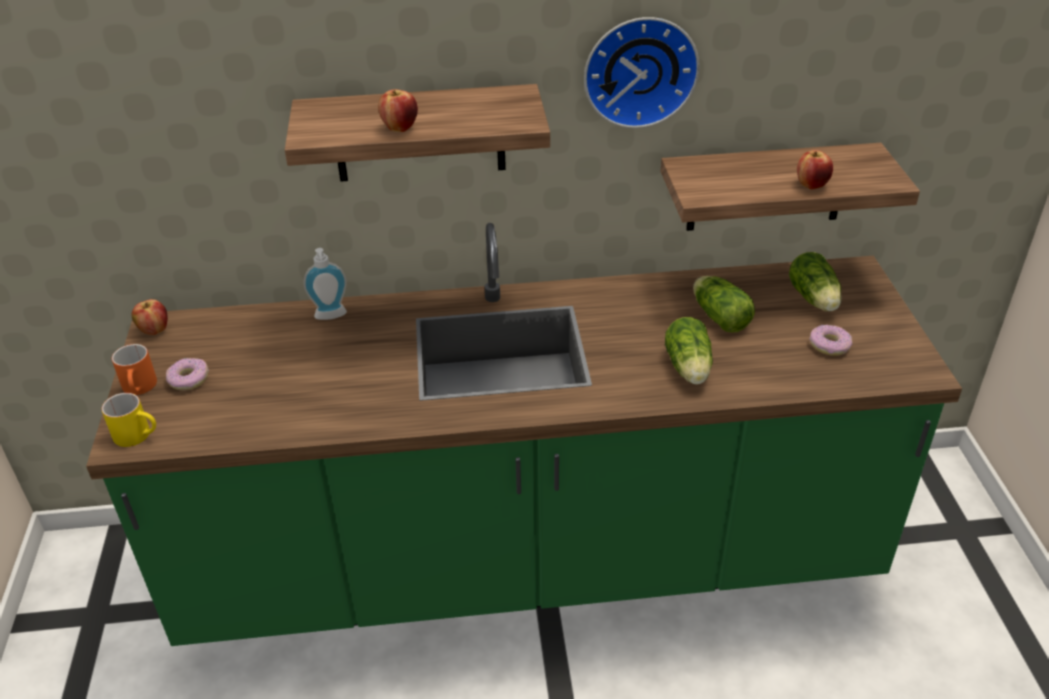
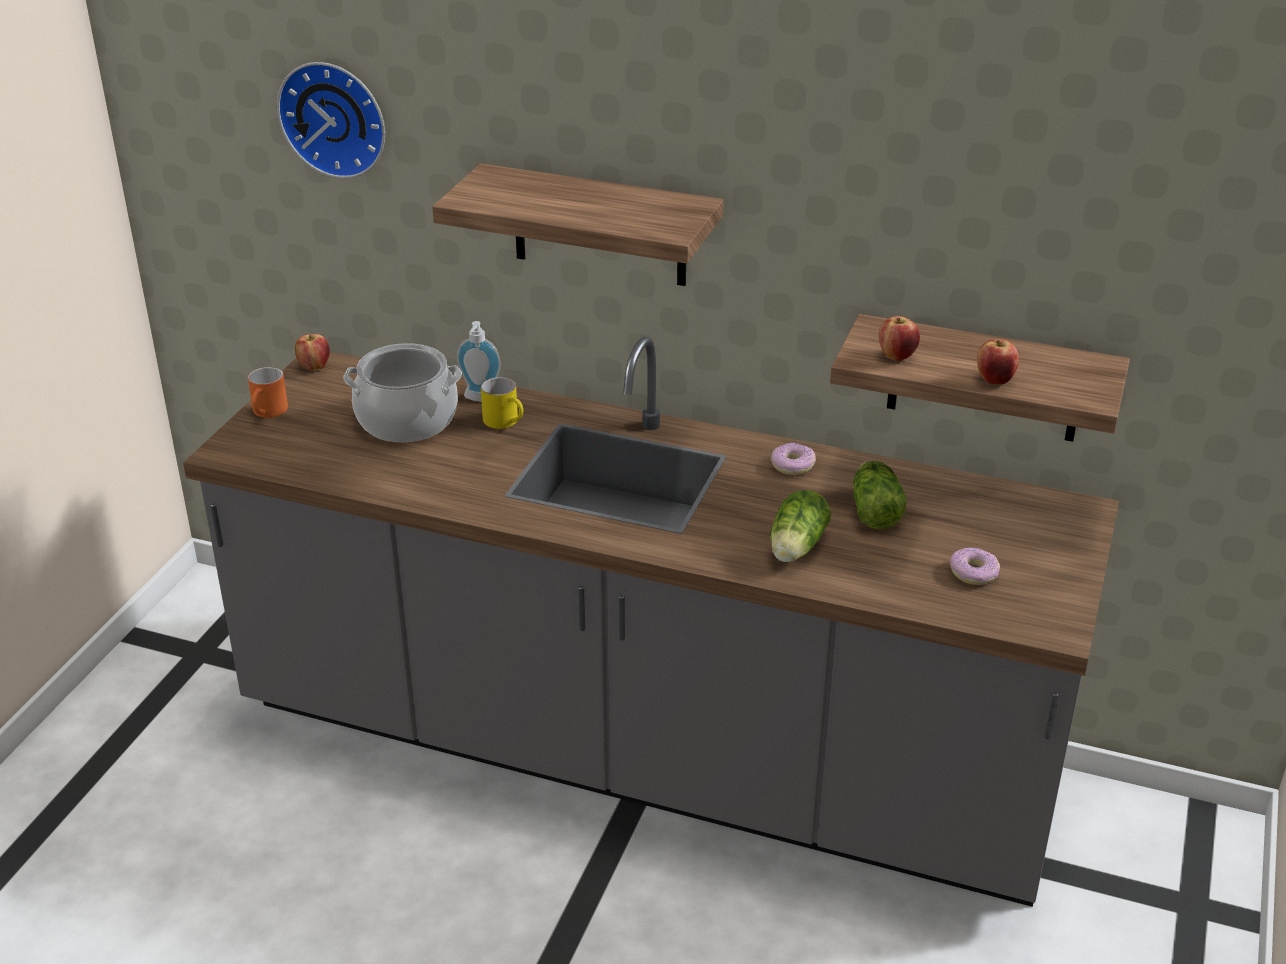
camera: 25 degrees right, 5 degrees down
green counter [86,223,962,646] -> grey counter [183,337,1119,907]
yellow mug [101,393,156,447] -> yellow mug moved to [481,377,523,429]
donut [166,358,209,391] -> donut moved to [771,443,816,475]
apple [378,89,418,132] -> apple moved to [879,316,920,361]
wall clock [584,17,700,128] -> wall clock moved to [277,62,385,179]
lettuce [789,252,842,311] -> none
none -> cooking pot [343,343,462,442]

